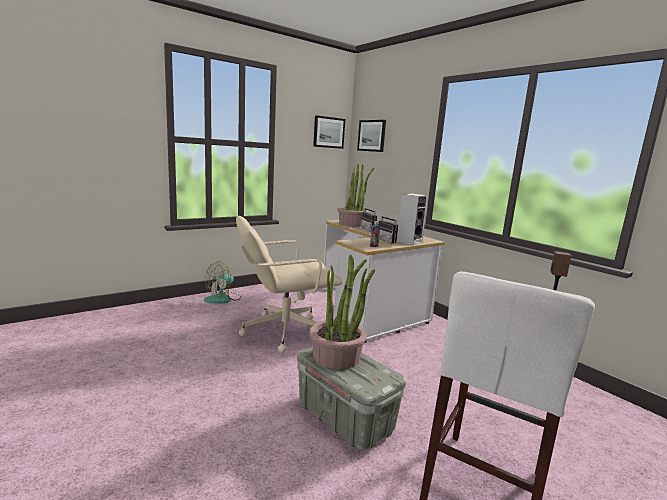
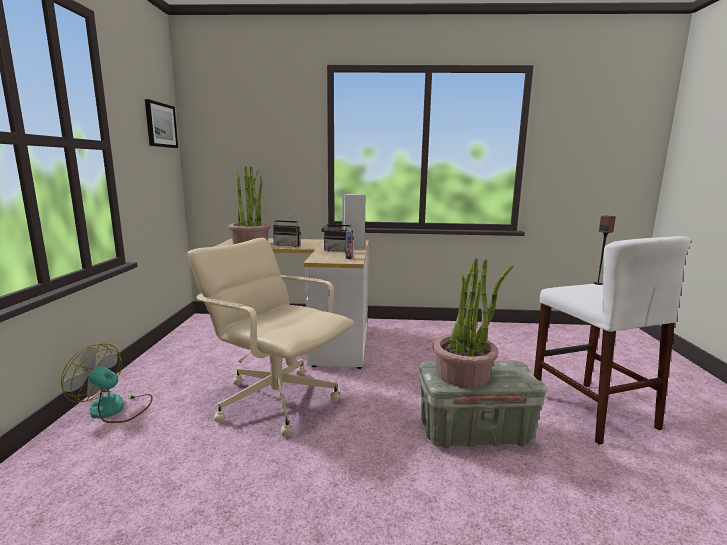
camera: 50 degrees left, 0 degrees up
fan [204,261,241,304] -> fan turned 120 degrees clockwise [61,343,153,423]
beige office chair [236,216,342,353] -> beige office chair turned 105 degrees clockwise [188,238,354,437]
picture [357,120,386,152] -> none

